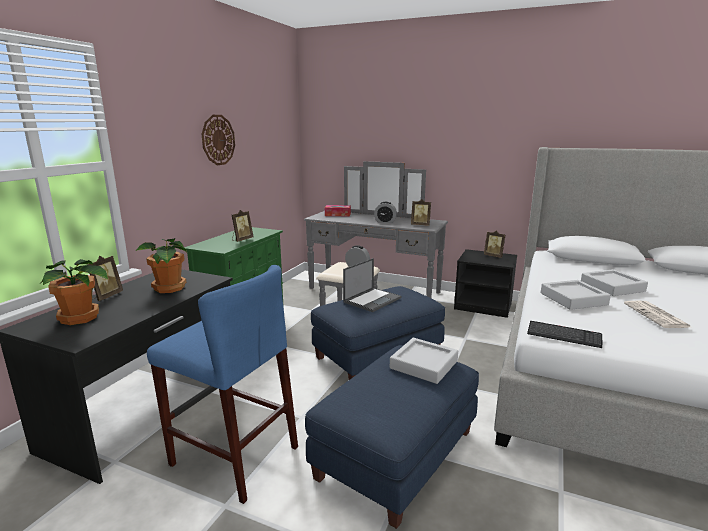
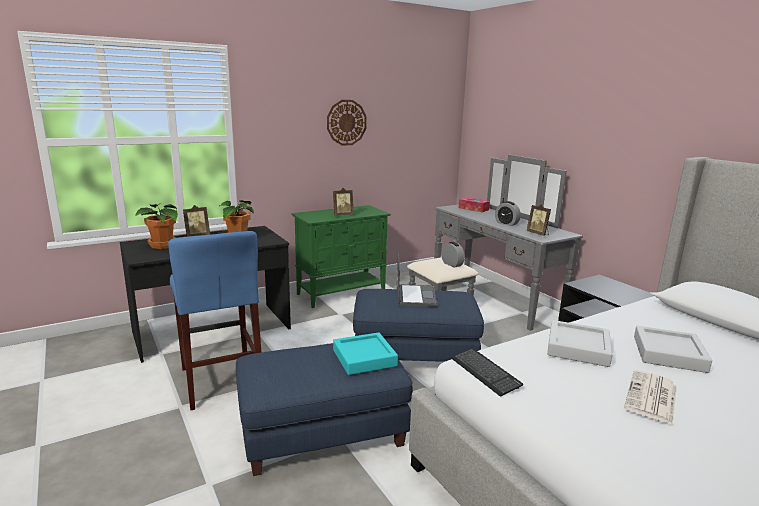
camera: 35 degrees right, 0 degrees up
laptop [343,258,401,312] -> laptop turned 75 degrees counterclockwise [397,254,438,307]
grey tray [390,338,458,384] -> turquoise tray [333,332,398,375]
picture frame [484,231,505,258] -> none

